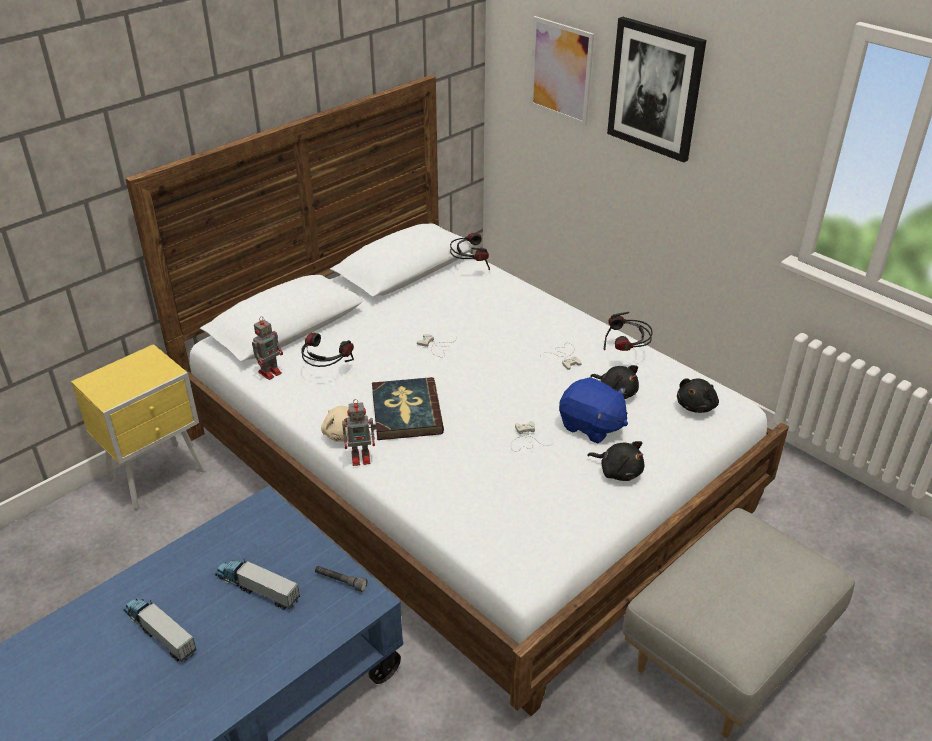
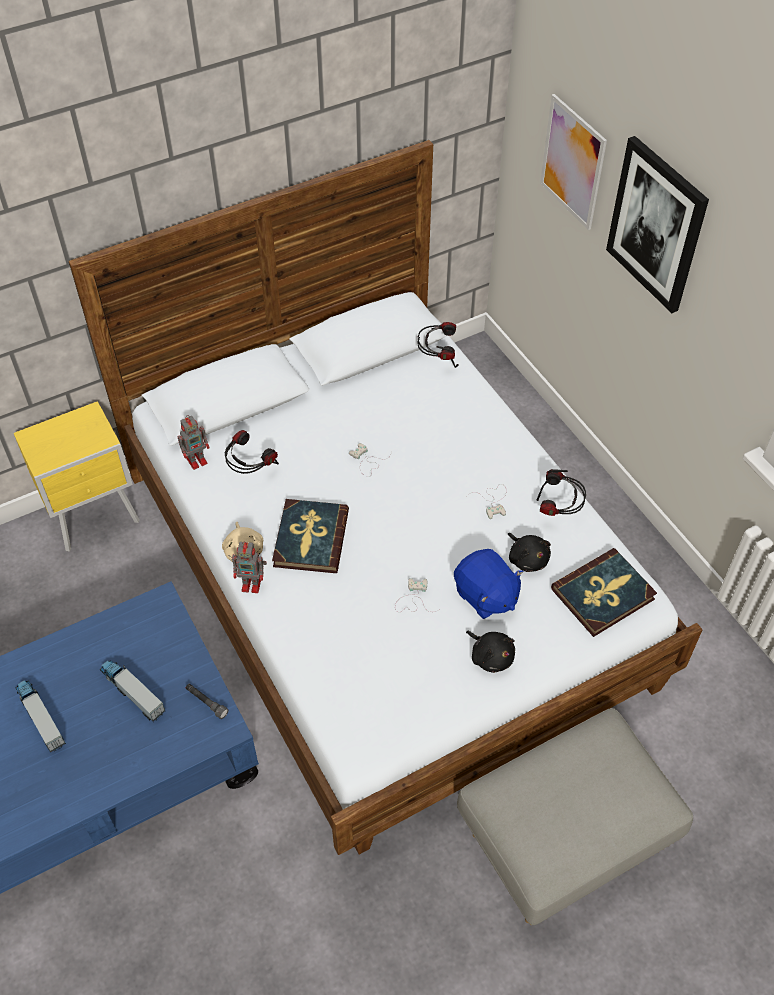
camera: 15 degrees right, 15 degrees up
black plush toy [677,378,719,413] -> book [551,548,657,637]

